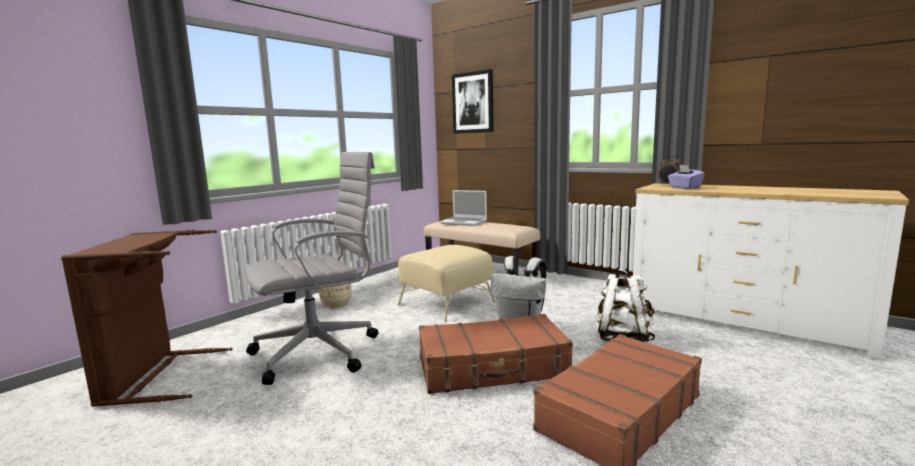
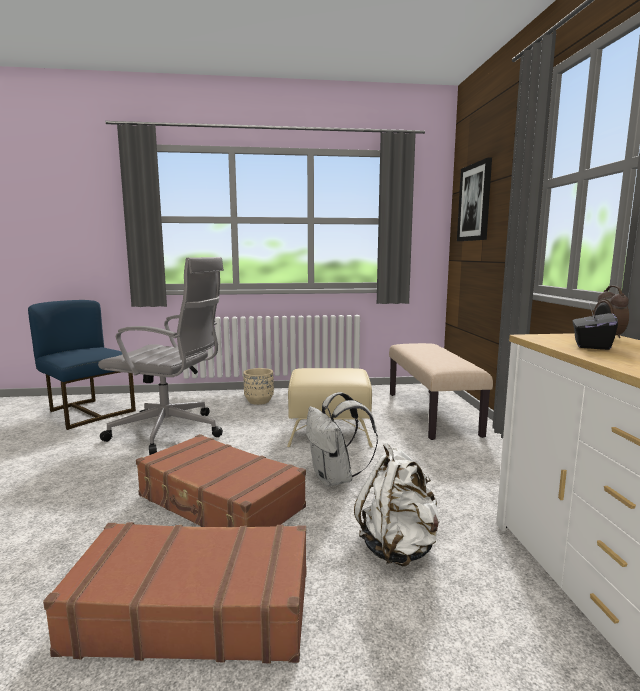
camera: 45 degrees right, 0 degrees up
brown laundry basket [61,230,233,407] -> blue chair [28,300,136,430]
laptop [440,190,487,226] -> none
purple tissue box [668,165,704,189] -> black tissue box [573,303,618,350]

